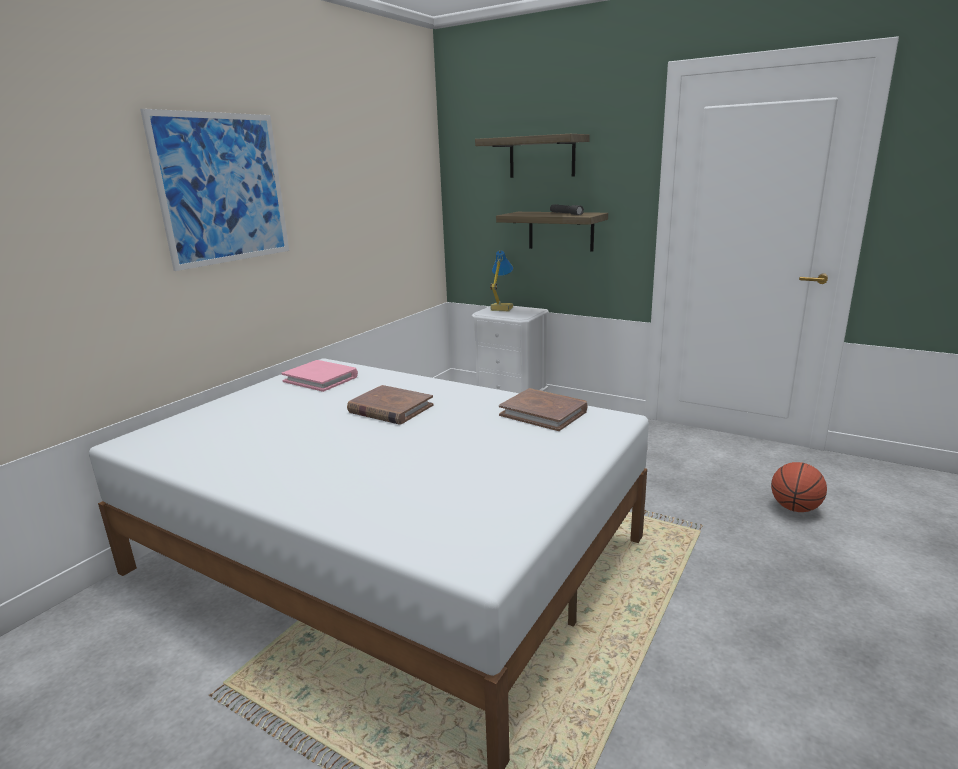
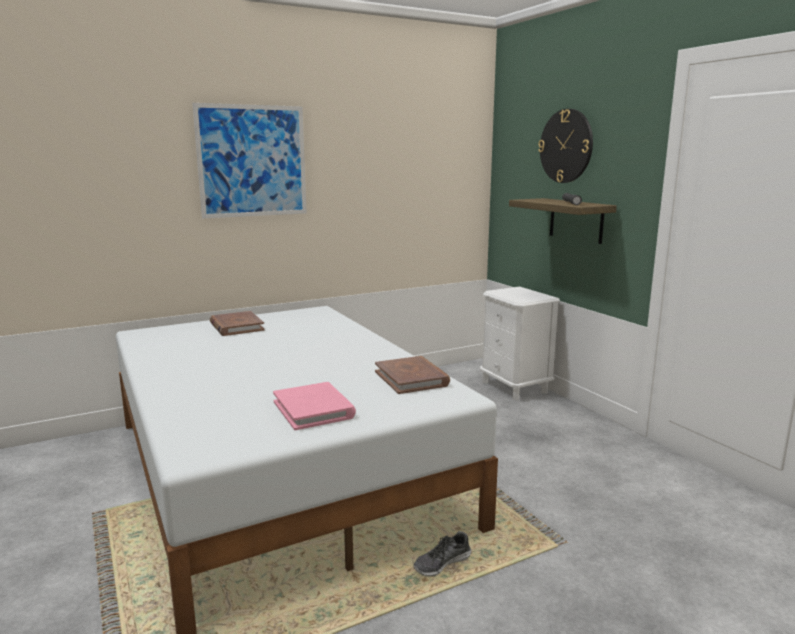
camera: 30 degrees right, 5 degrees down
pink book [281,360,358,392] -> pink book moved to [273,382,356,430]
brown book [347,385,434,425] -> brown book moved to [210,311,265,336]
shelf [475,134,590,178] -> wall clock [538,109,593,183]
table lamp [490,250,513,311] -> none
basketball [771,462,827,512] -> none
none -> shoe [413,531,471,576]

